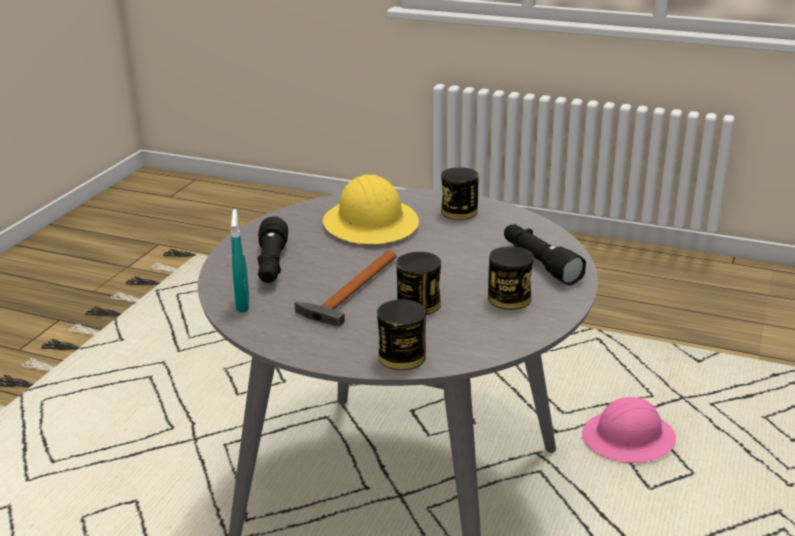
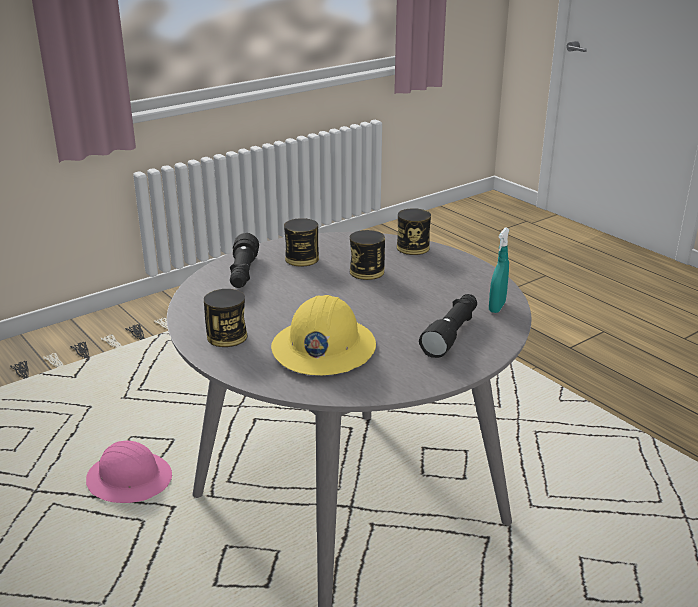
camera: 150 degrees left, 0 degrees up
hammer [294,251,397,327] -> none

